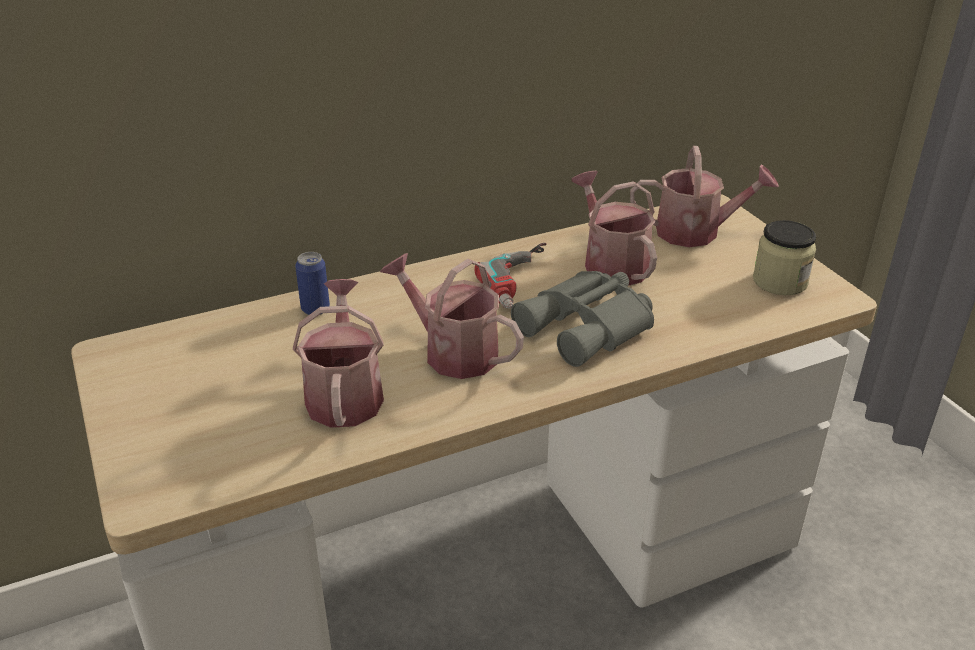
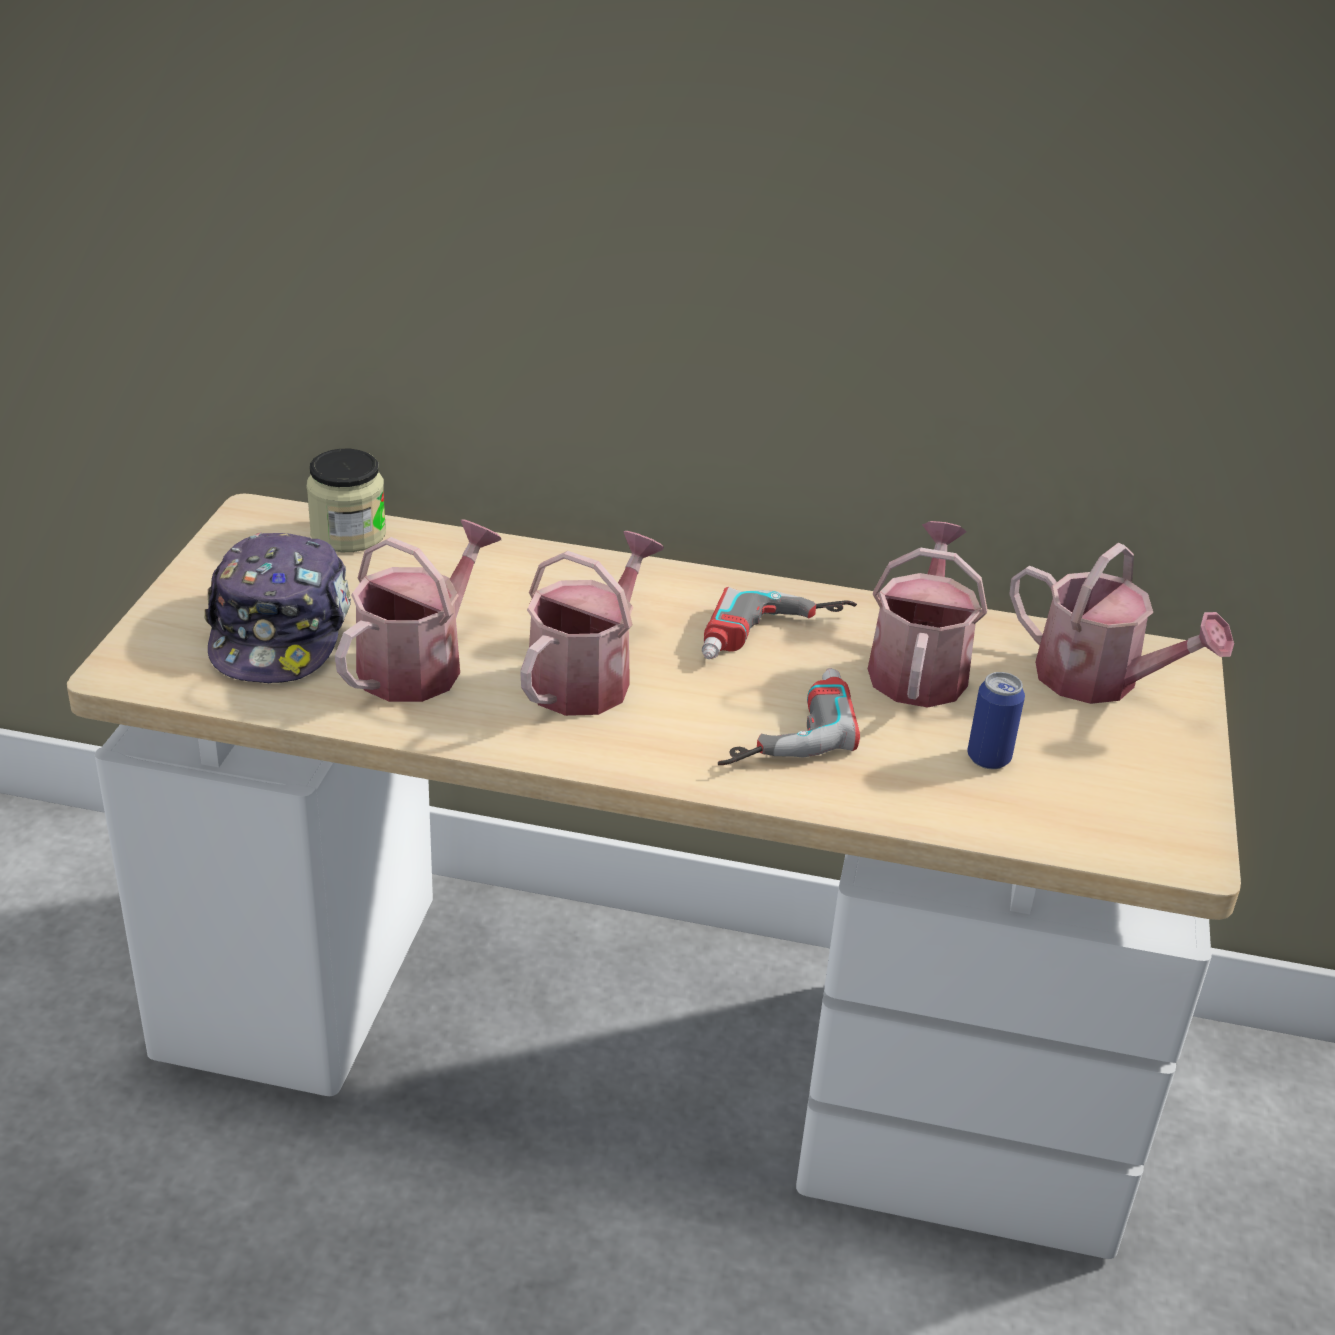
camera: 35 degrees right, 0 degrees up
can [295,252,330,315] -> can moved to [967,672,1025,769]
watering can [380,253,524,379] -> watering can turned 45 degrees clockwise [520,531,664,716]
grey binoculars [511,271,654,367] -> power drill [718,668,860,765]
jar [753,220,816,295] -> jar moved to [306,449,386,552]
none -> cap [204,532,351,683]

